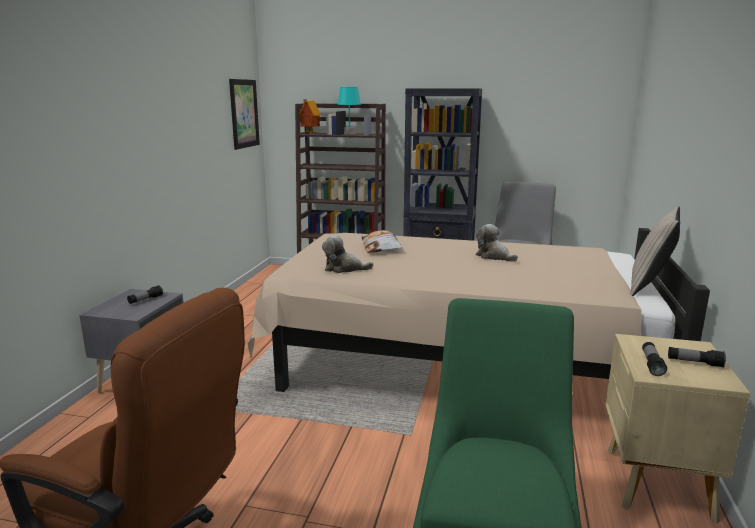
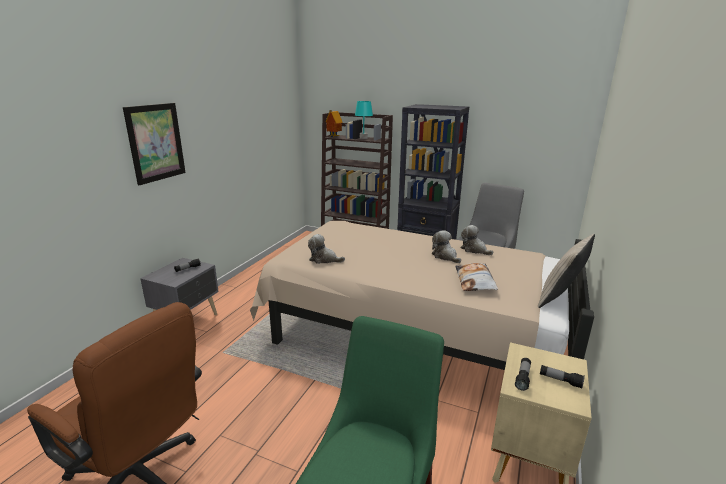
camera: 10 degrees right, 5 degrees up
picture [229,79,260,150] -> picture moved to [123,103,186,185]
pillow [361,230,402,253] -> pillow moved to [455,263,498,291]
none -> plush toy [460,225,493,255]

